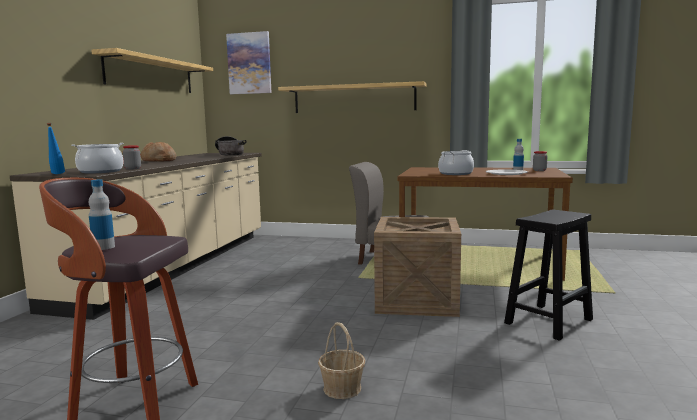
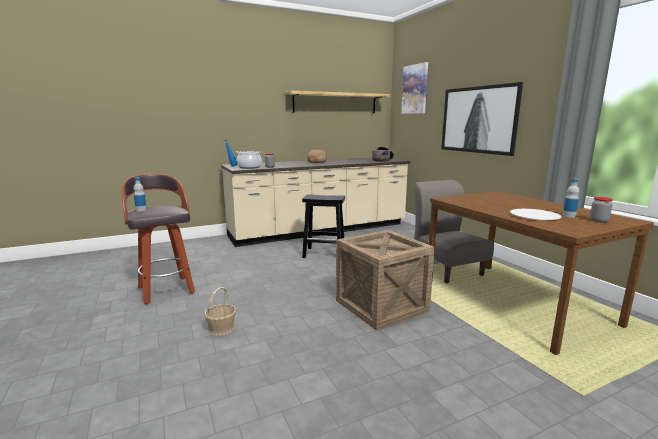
camera: 50 degrees right, 5 degrees up
shelf [278,81,426,113] -> picture [441,82,523,156]
cooking pot [438,150,474,175] -> none
black stool [504,210,593,341] -> black stool moved to [302,194,345,258]

